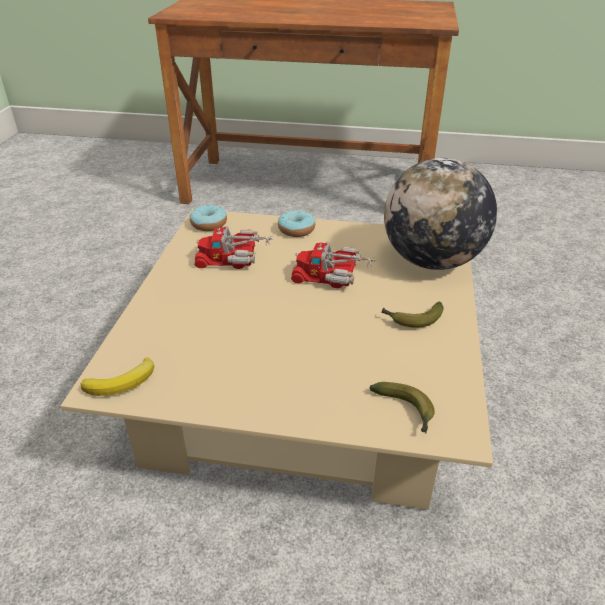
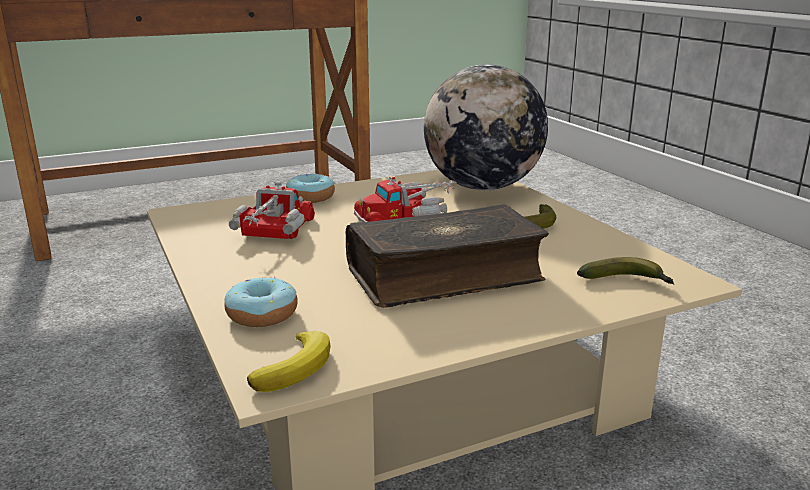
camera: 35 degrees left, 15 degrees down
donut [190,205,227,231] -> donut moved to [224,276,298,327]
toy truck [194,226,274,269] -> toy truck turned 135 degrees clockwise [229,182,315,239]
none -> book [346,204,549,308]

